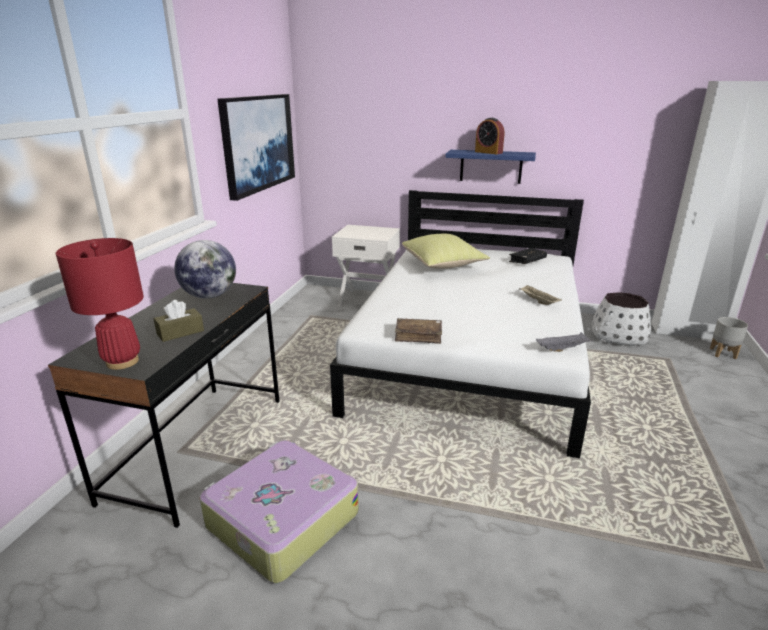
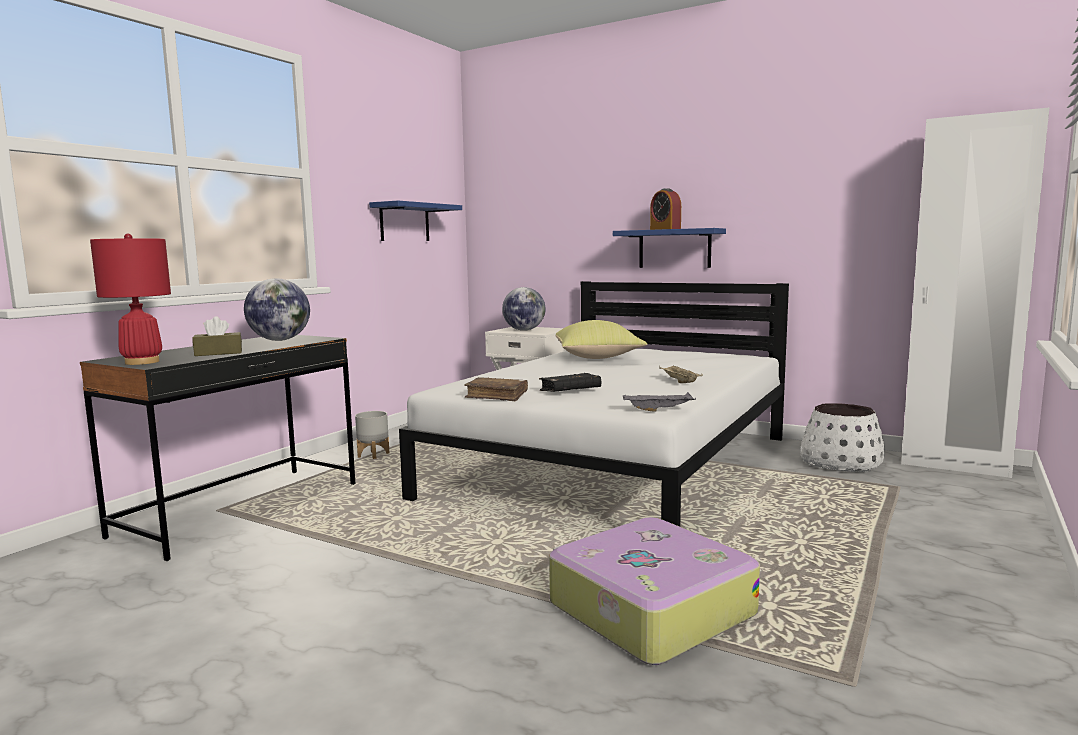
camera: 15 degrees right, 15 degrees down
suitcase [200,440,359,583] -> suitcase moved to [549,517,760,665]
picture [217,94,295,201] -> blue shelf [369,201,462,241]
black book [509,248,547,264] -> black book moved to [539,373,601,392]
grey planter [710,317,748,359] -> grey planter moved to [355,411,389,459]
none -> globe [502,287,546,331]

